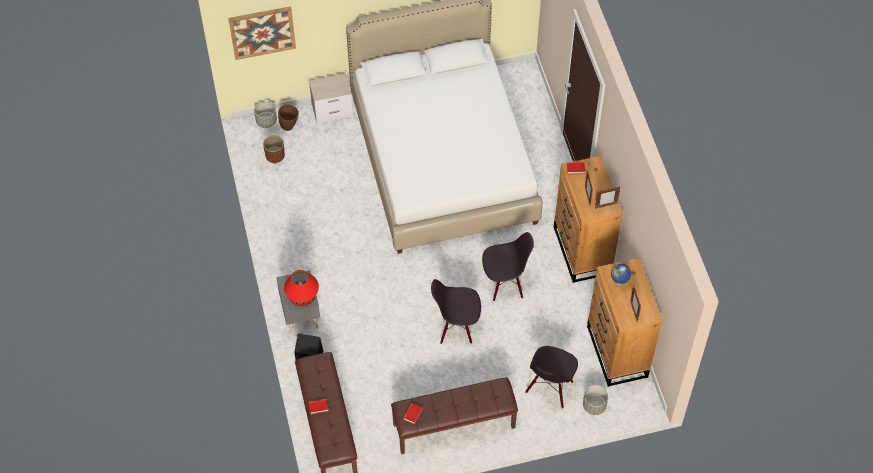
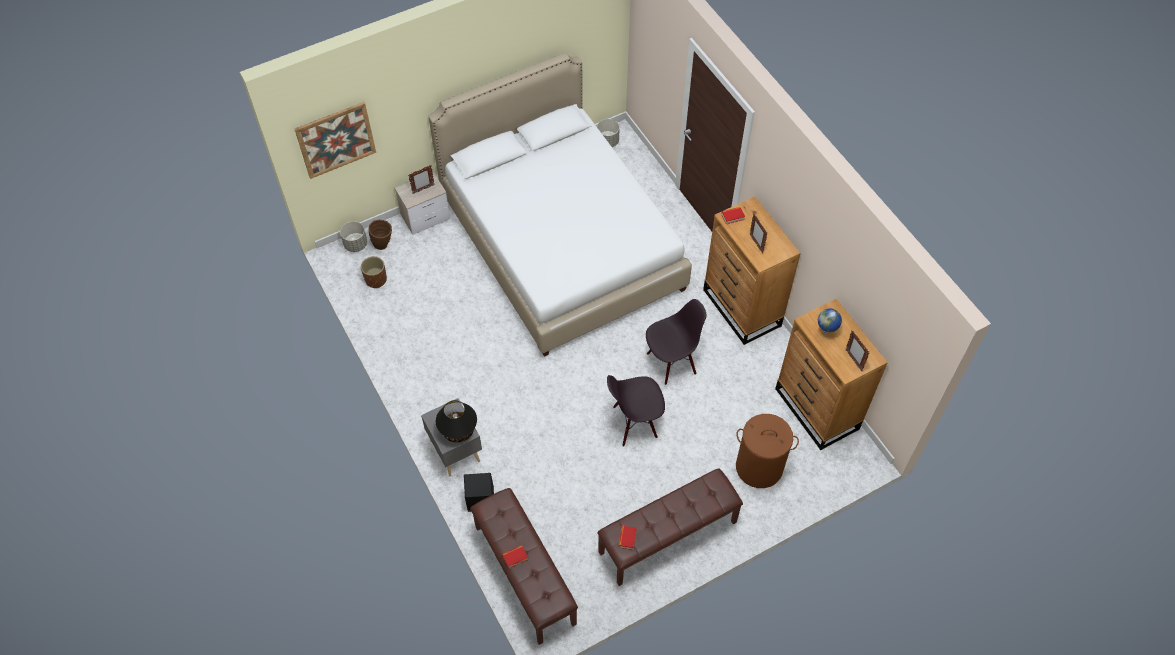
camera: 15 degrees left, 0 degrees up
red table lamp [284,270,319,306] -> black table lamp [436,400,477,443]
black chair [525,346,578,409] -> brown laundry basket [736,414,799,488]
grey planter [583,385,608,415] -> grey planter moved to [597,119,620,147]
picture frame [595,186,621,208] -> picture frame moved to [408,165,434,194]

